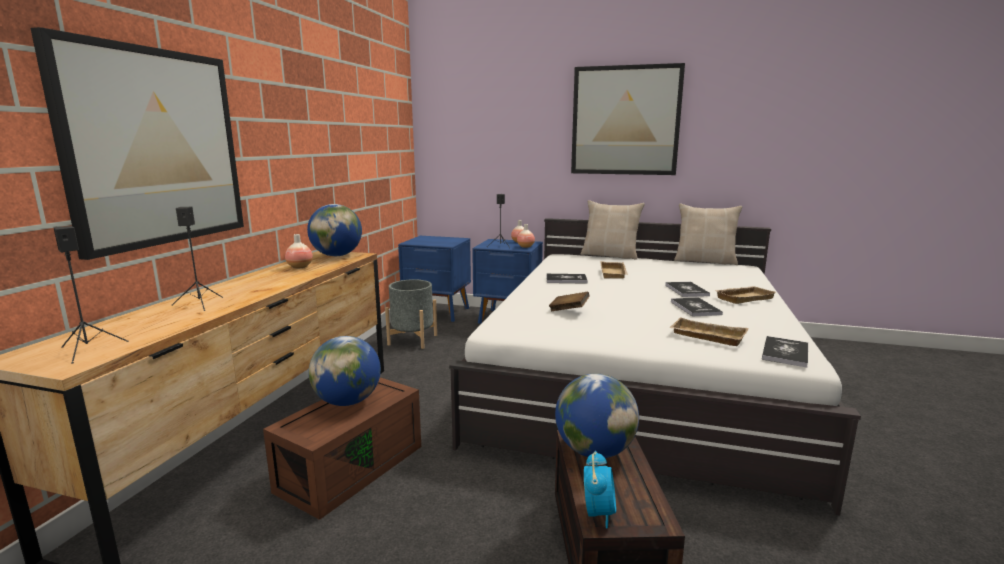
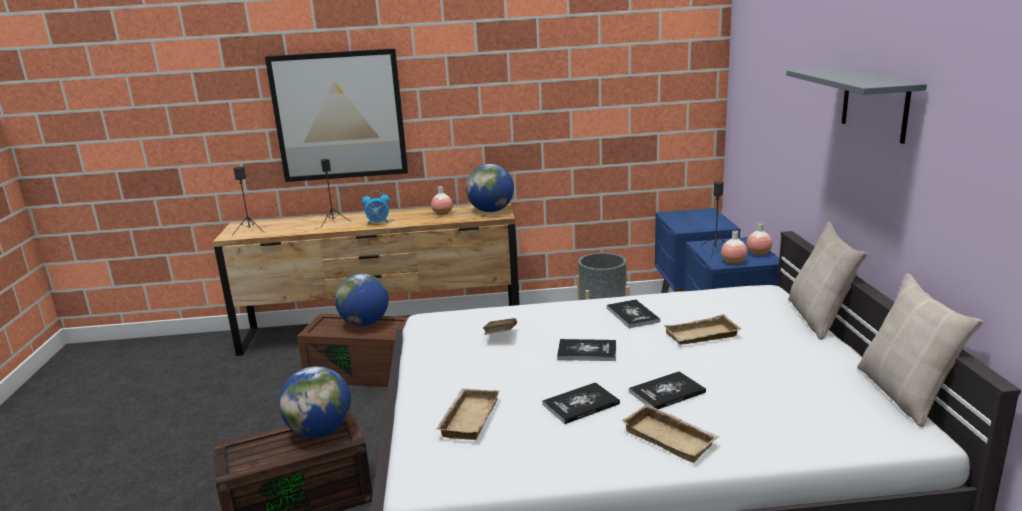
camera: 70 degrees right, 5 degrees up
picture [571,63,685,175] -> grey shelf [786,67,927,144]
alarm clock [584,451,616,528] -> alarm clock moved to [362,191,390,225]
book [762,336,808,368] -> book moved to [557,339,616,361]

